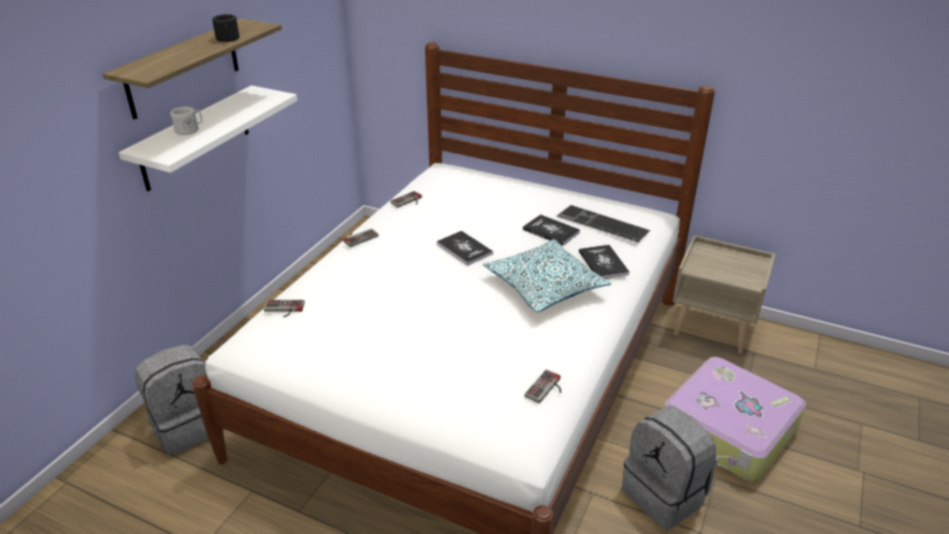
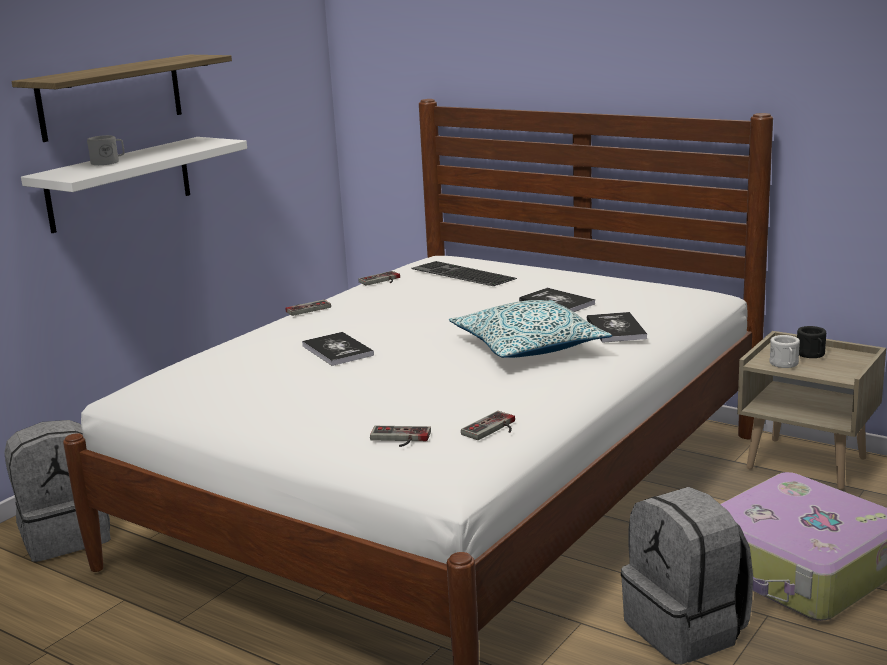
camera: 10 degrees right, 15 degrees down
black mug [212,14,239,42] -> black mug moved to [797,326,826,358]
game controller [264,300,305,317] -> game controller moved to [370,426,431,447]
book [437,231,493,266] -> book moved to [302,332,374,366]
keyboard [557,205,650,243] -> keyboard moved to [411,261,517,286]
none -> white mug [770,335,800,368]

